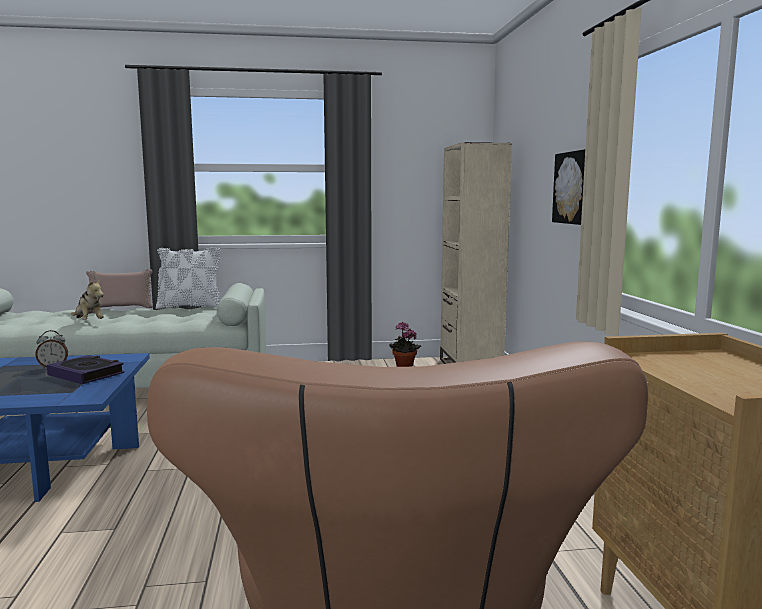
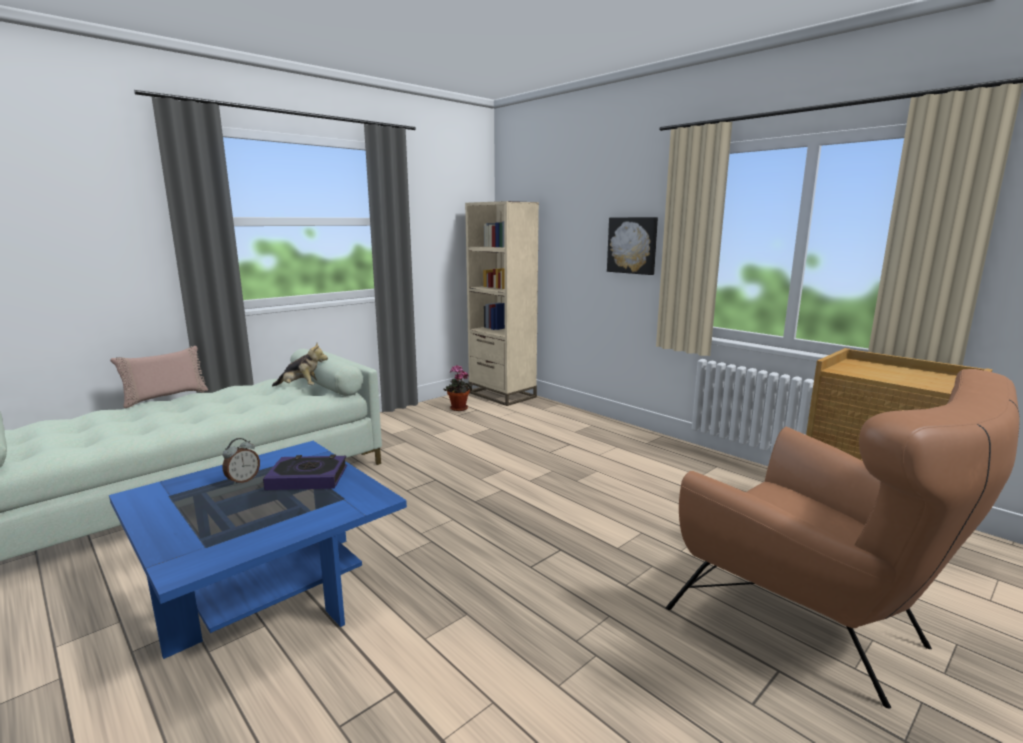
camera: 35 degrees left, 5 degrees up
plush toy [71,279,104,320] -> plush toy moved to [272,343,328,386]
white pillow [156,247,220,309] -> none

